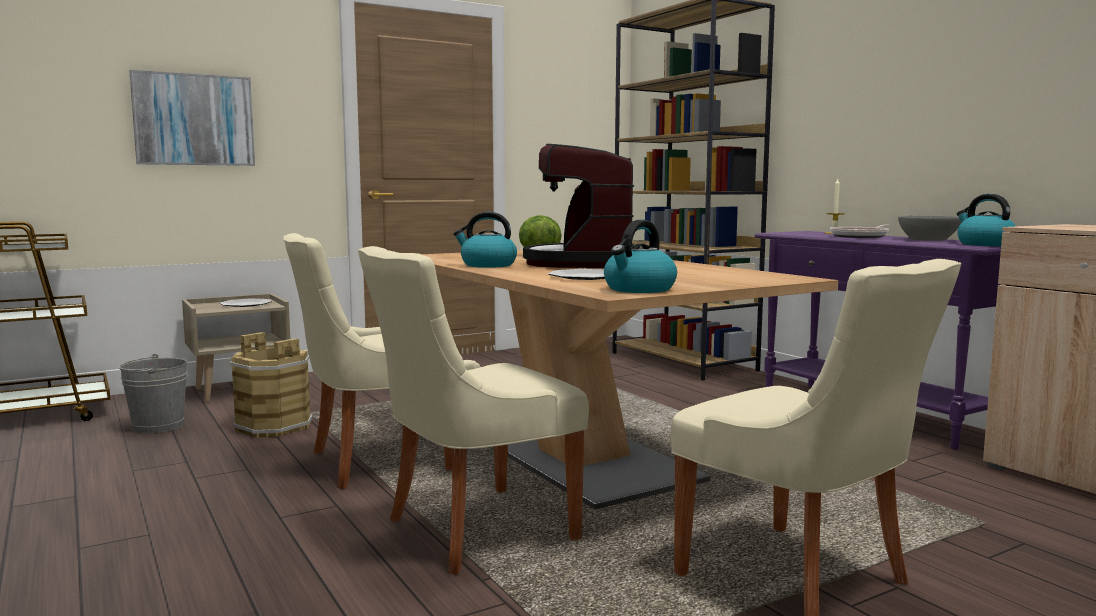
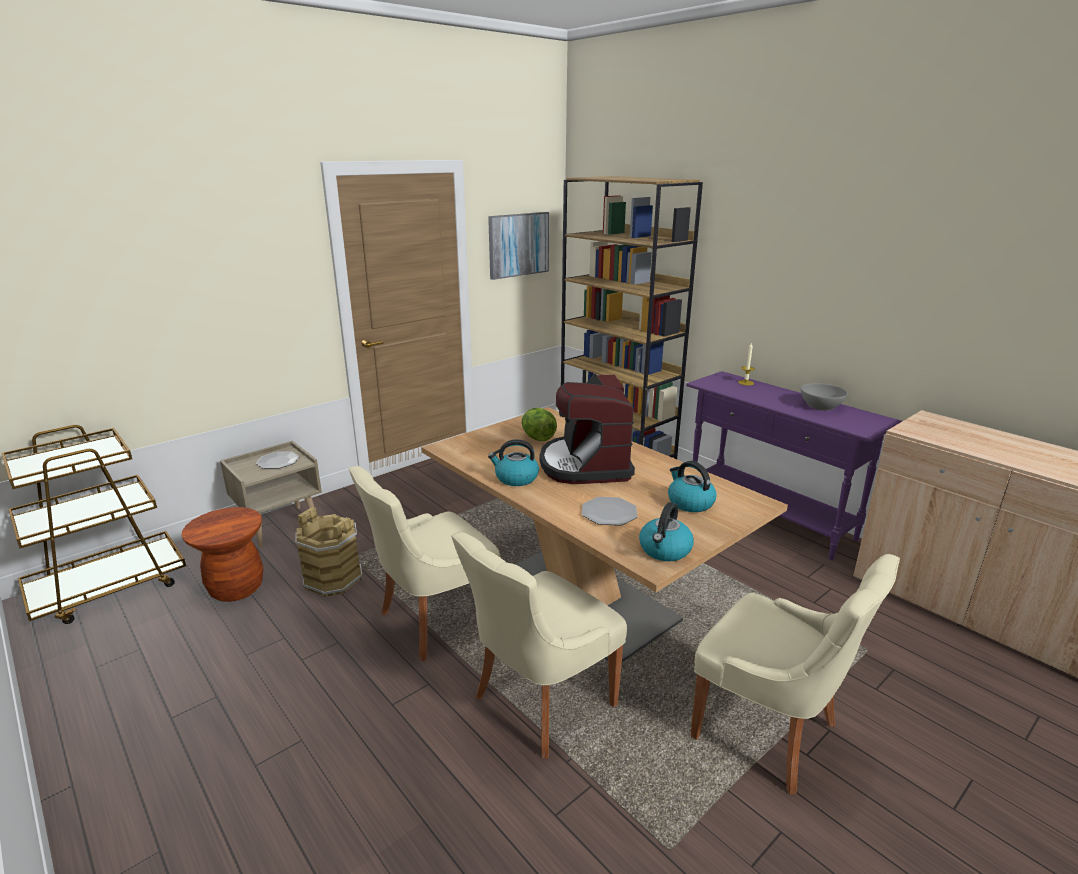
camera: 10 degrees left, 15 degrees up
grey bucket [119,354,188,433] -> brown stool [182,507,263,602]
picture [129,70,255,166] -> picture moved to [488,212,549,280]
frying pan [830,225,890,238] -> none
kettle [957,194,1016,246] -> kettle moved to [668,461,717,512]

